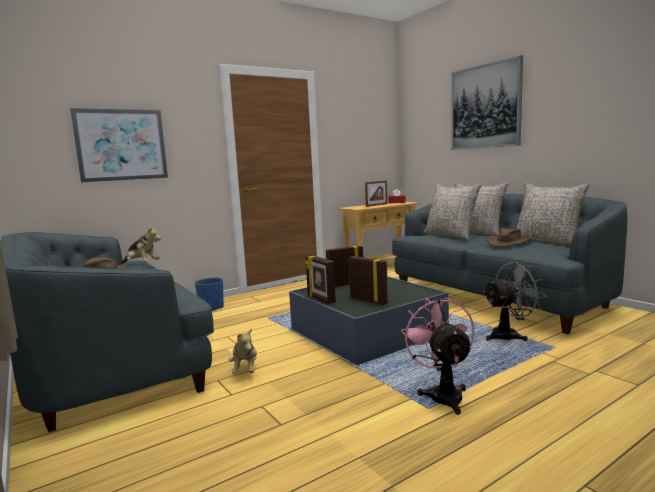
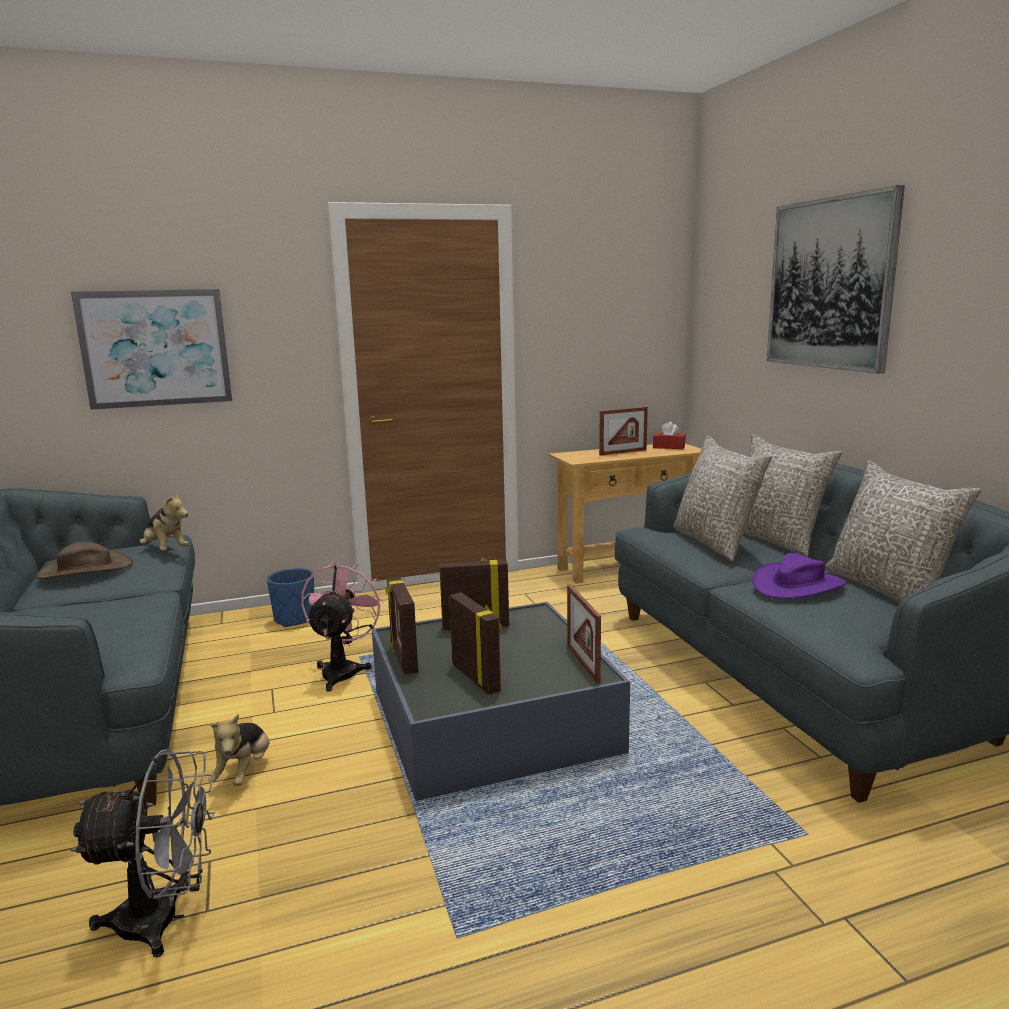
camera: 15 degrees right, 5 degrees up
pink fan [401,297,474,415] -> pink fan moved to [301,561,384,691]
grey fan [483,262,546,341] -> grey fan moved to [71,749,215,958]
brown hat [487,228,532,247] -> purple hat [752,553,846,599]
none -> picture frame [567,584,601,684]

